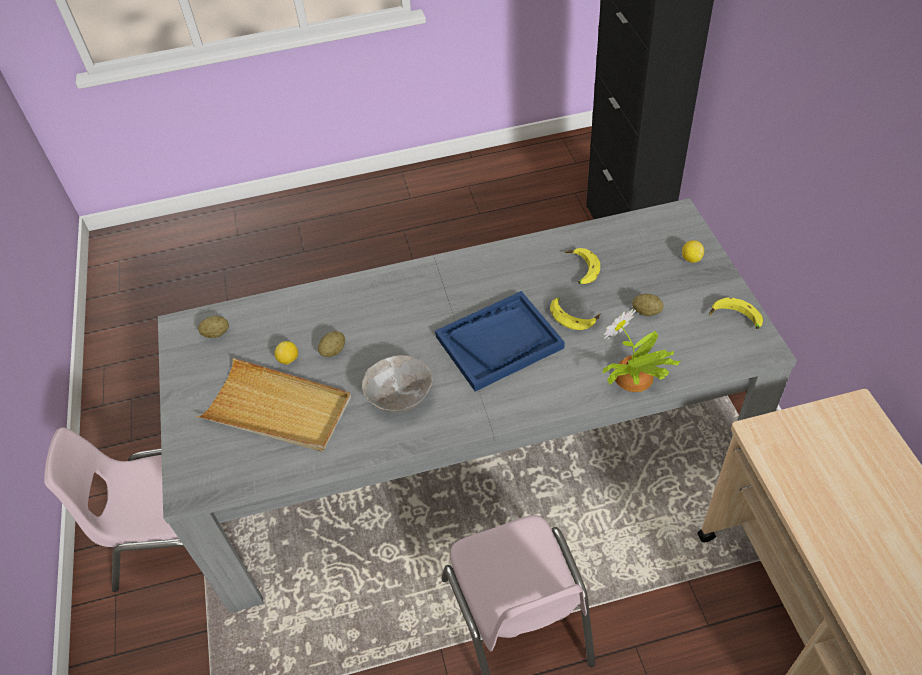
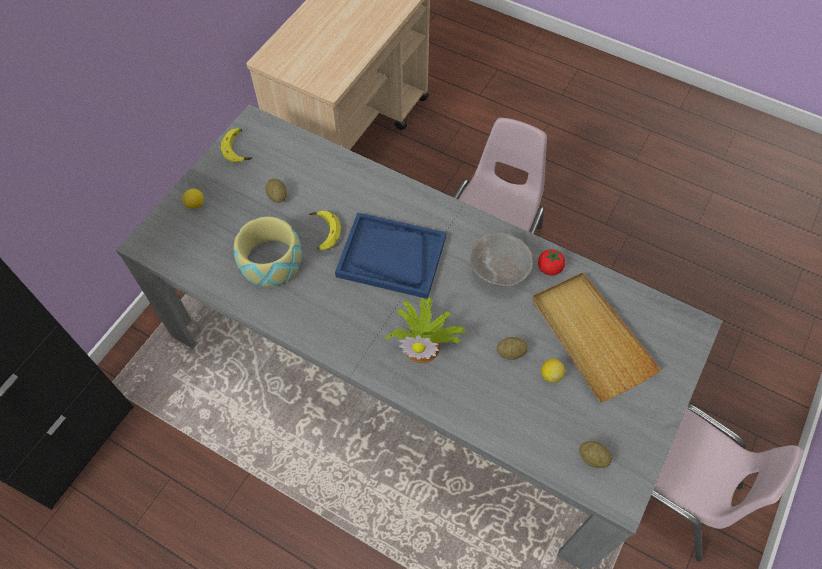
camera: 140 degrees left, 10 degrees up
banana [565,248,600,284] -> bowl [233,216,302,287]
potted plant [602,309,680,392] -> potted plant moved to [386,297,466,363]
none -> tomato [538,249,565,276]

